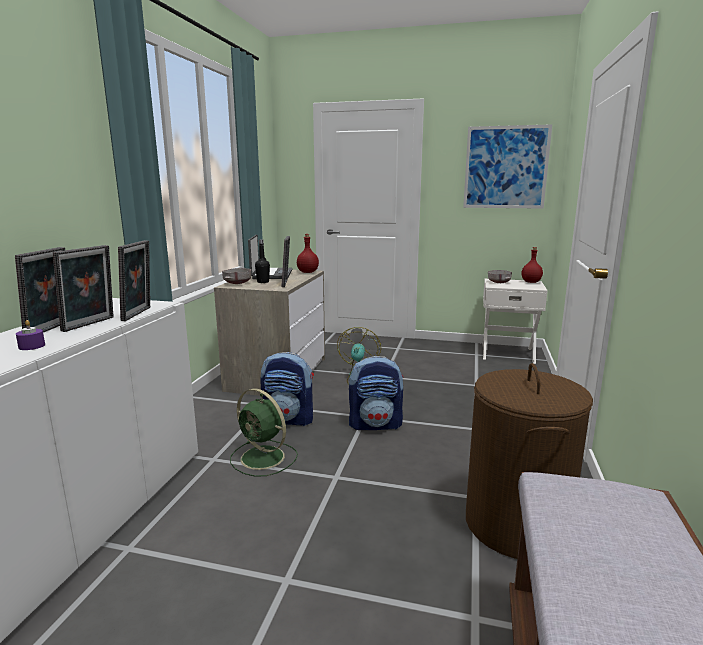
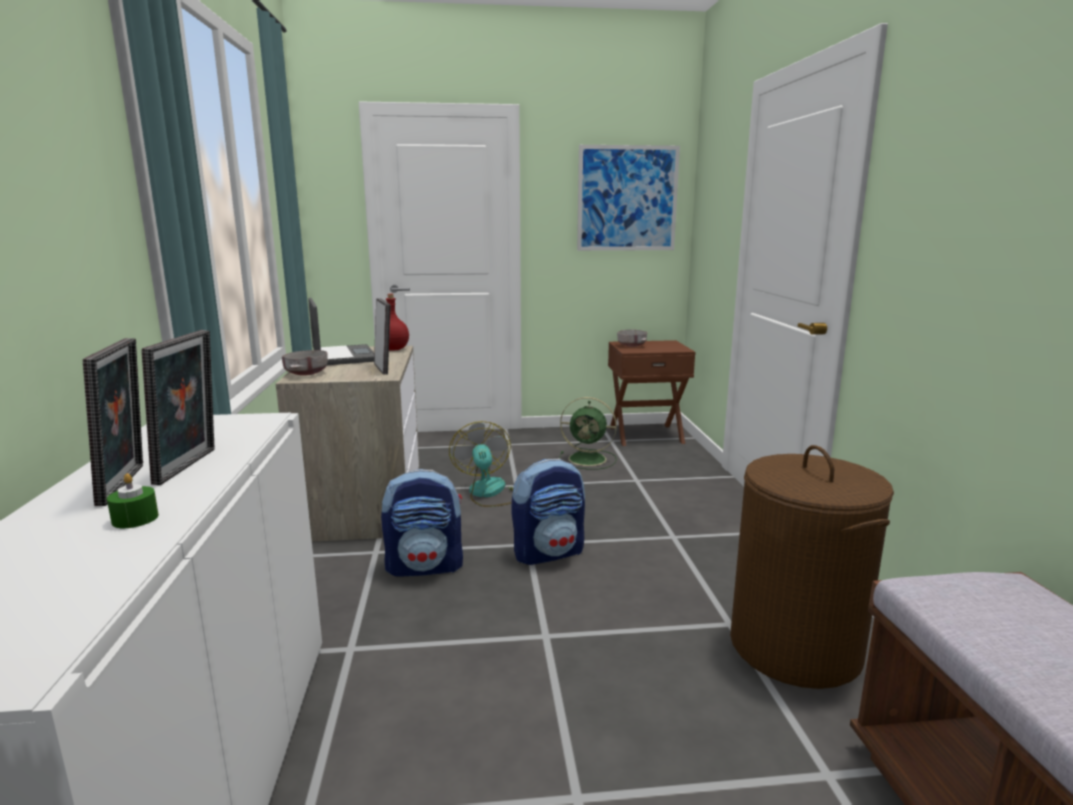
camera: 20 degrees left, 0 degrees up
purple candle [16,320,45,350] -> green candle [107,473,159,528]
picture frame [118,240,150,321] -> none
green fan [230,388,298,477] -> green fan moved to [559,397,617,470]
black bottle [255,239,270,283] -> none
white nightstand [482,279,548,364] -> brown nightstand [608,340,695,446]
red bottle [521,247,543,283] -> none

